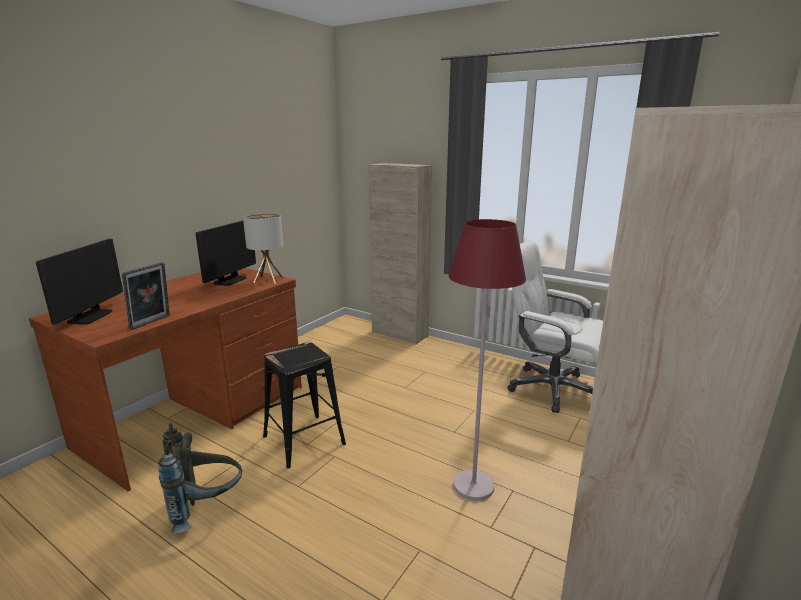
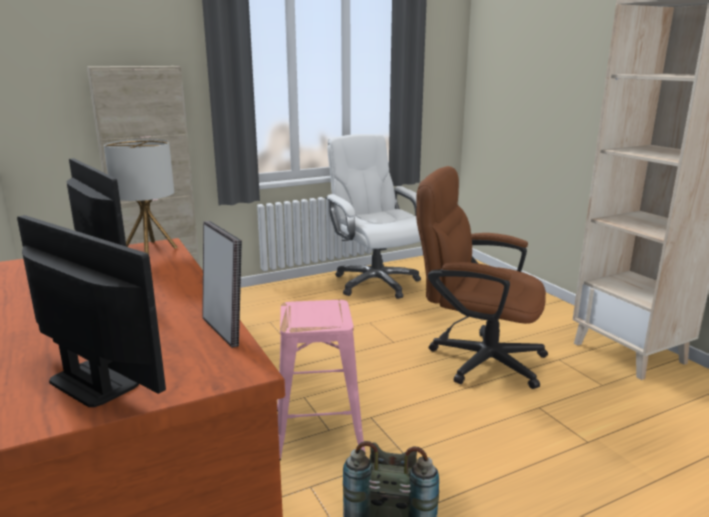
camera: 60 degrees left, 0 degrees up
black stool [263,342,346,469] -> pink stool [277,300,366,460]
red floor lamp [449,219,526,501] -> brown office chair [416,166,548,389]
white office chair [507,241,603,413] -> white office chair turned 90 degrees clockwise [325,134,421,299]

